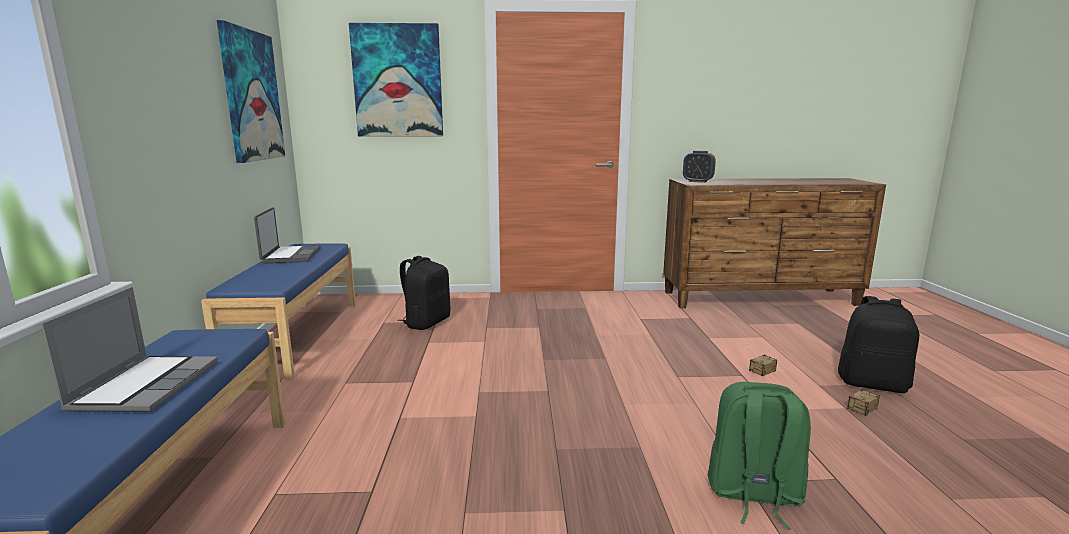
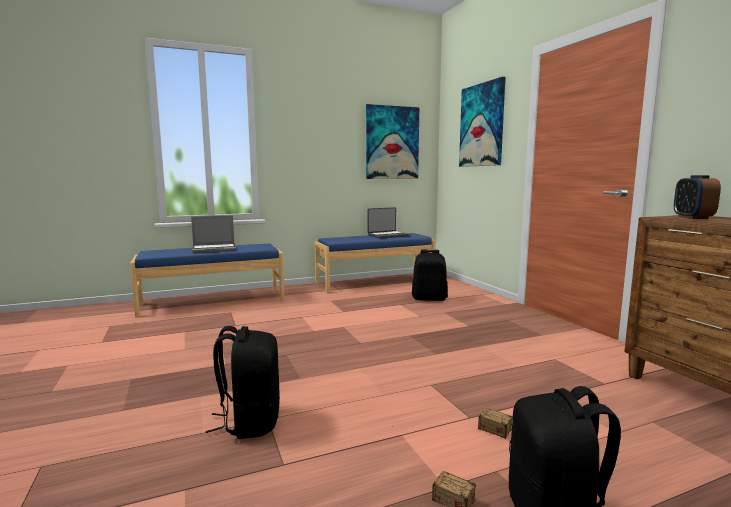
camera: 70 degrees right, 5 degrees down
green backpack [708,382,811,530] -> black backpack [206,326,280,439]

